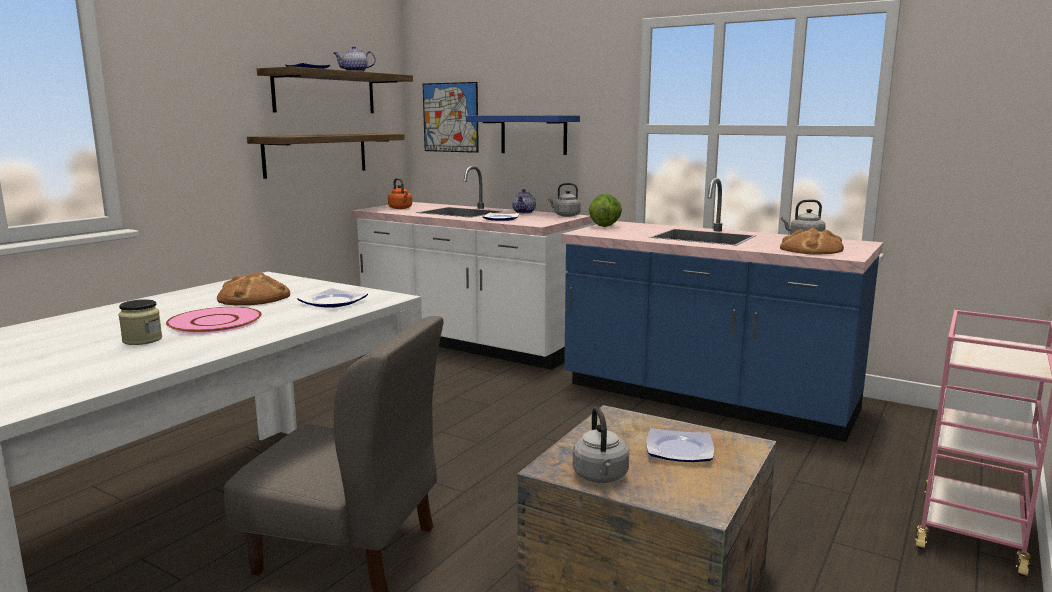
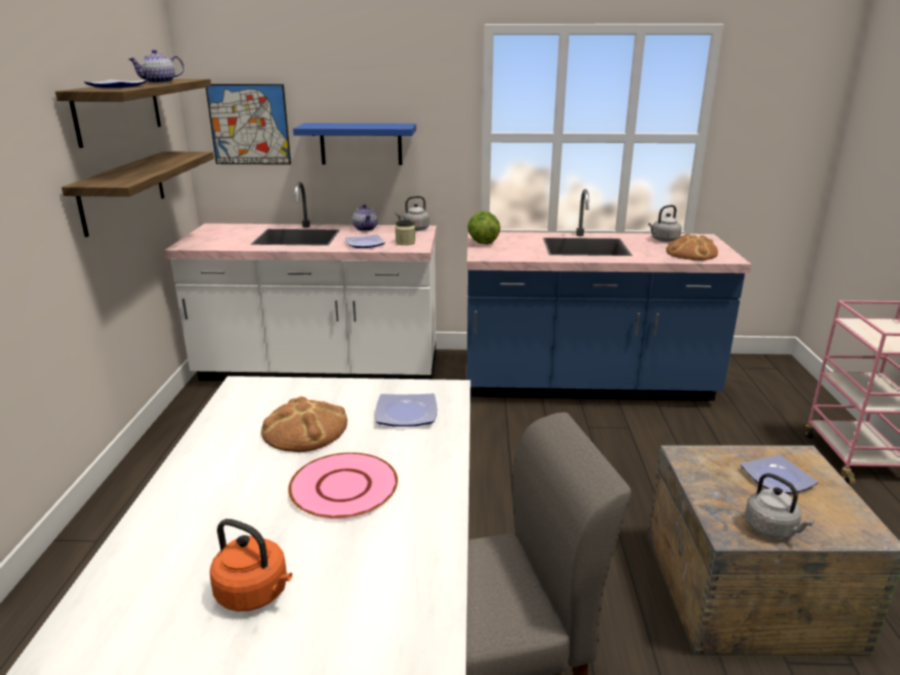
camera: 30 degrees left, 10 degrees up
jar [118,299,162,345] -> jar moved to [395,220,415,245]
orange kettle [388,178,412,209] -> orange kettle moved to [210,519,292,611]

